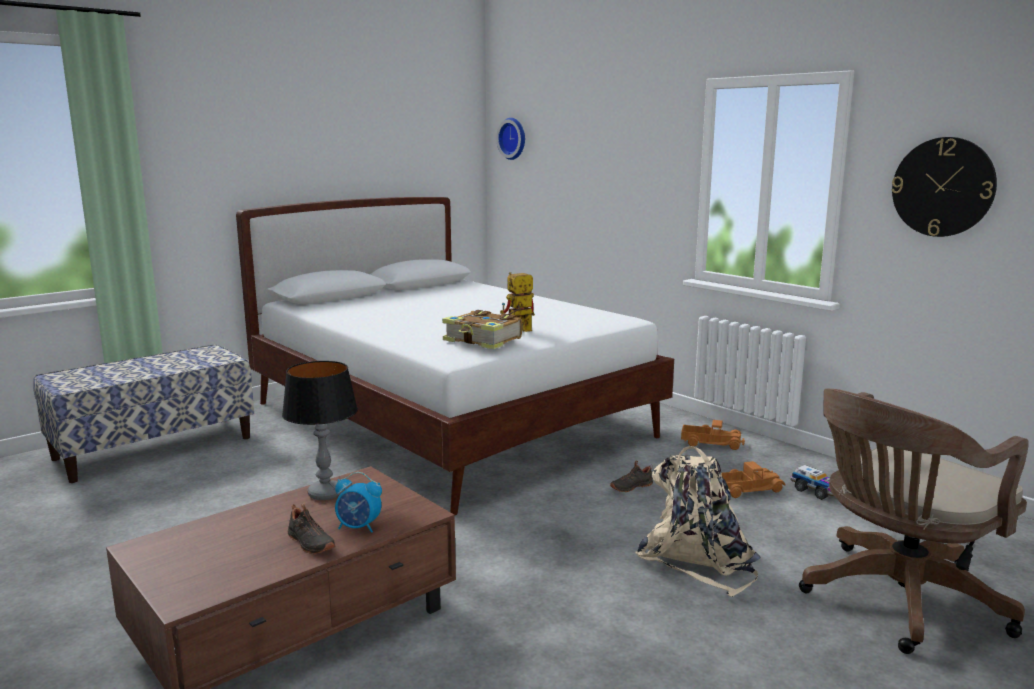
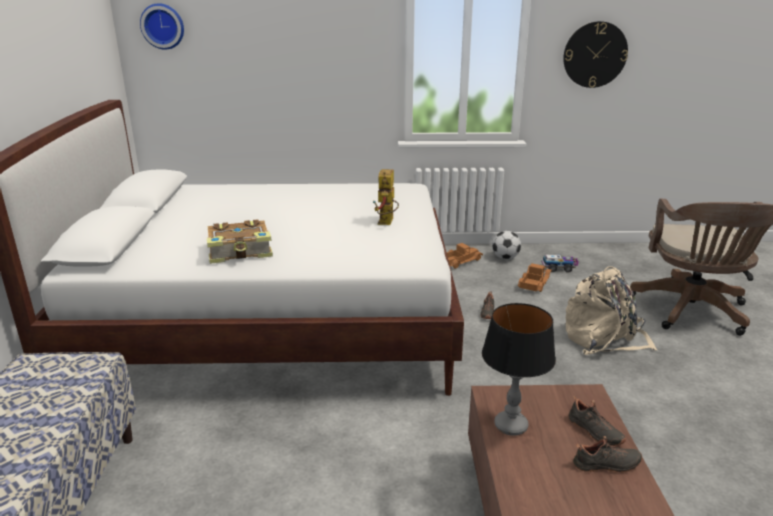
camera: 50 degrees left, 10 degrees up
alarm clock [335,472,382,533] -> black shoe [568,396,626,446]
book [442,310,522,349] -> book moved to [207,219,273,264]
none -> football [492,231,521,259]

